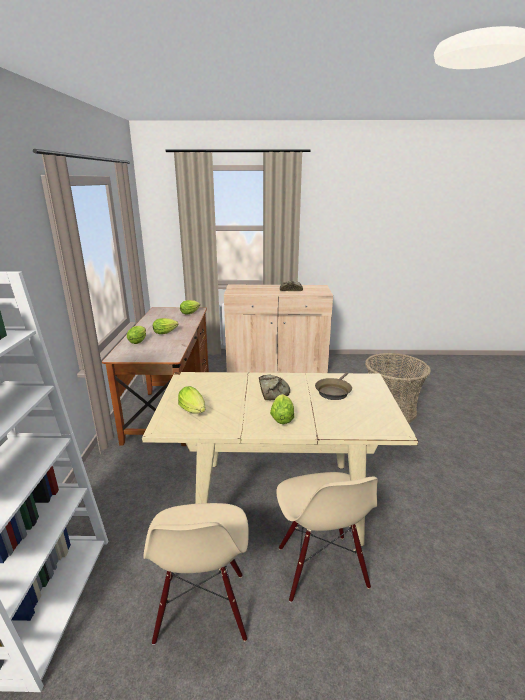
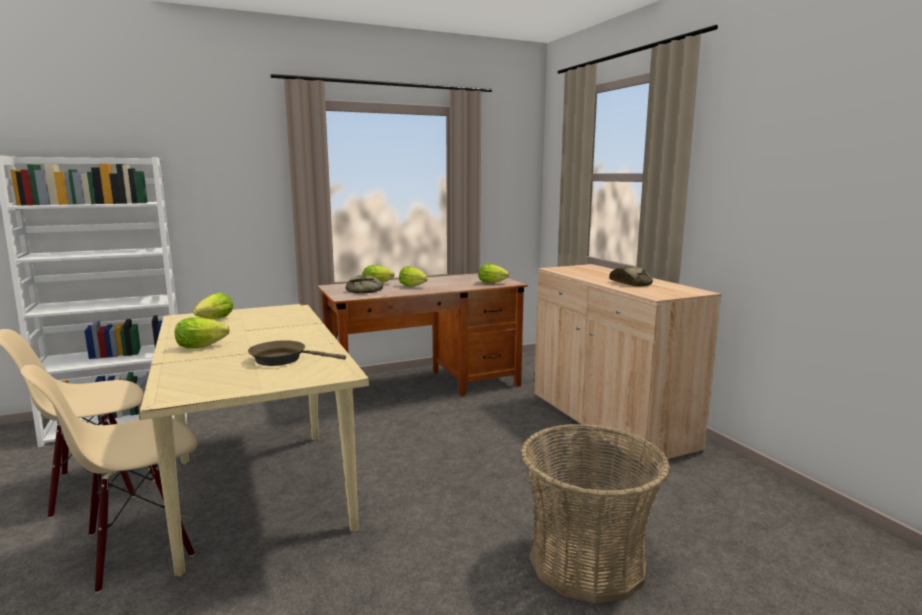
camera: 65 degrees right, 10 degrees down
bread [259,374,290,400] -> bread moved to [346,275,383,294]

